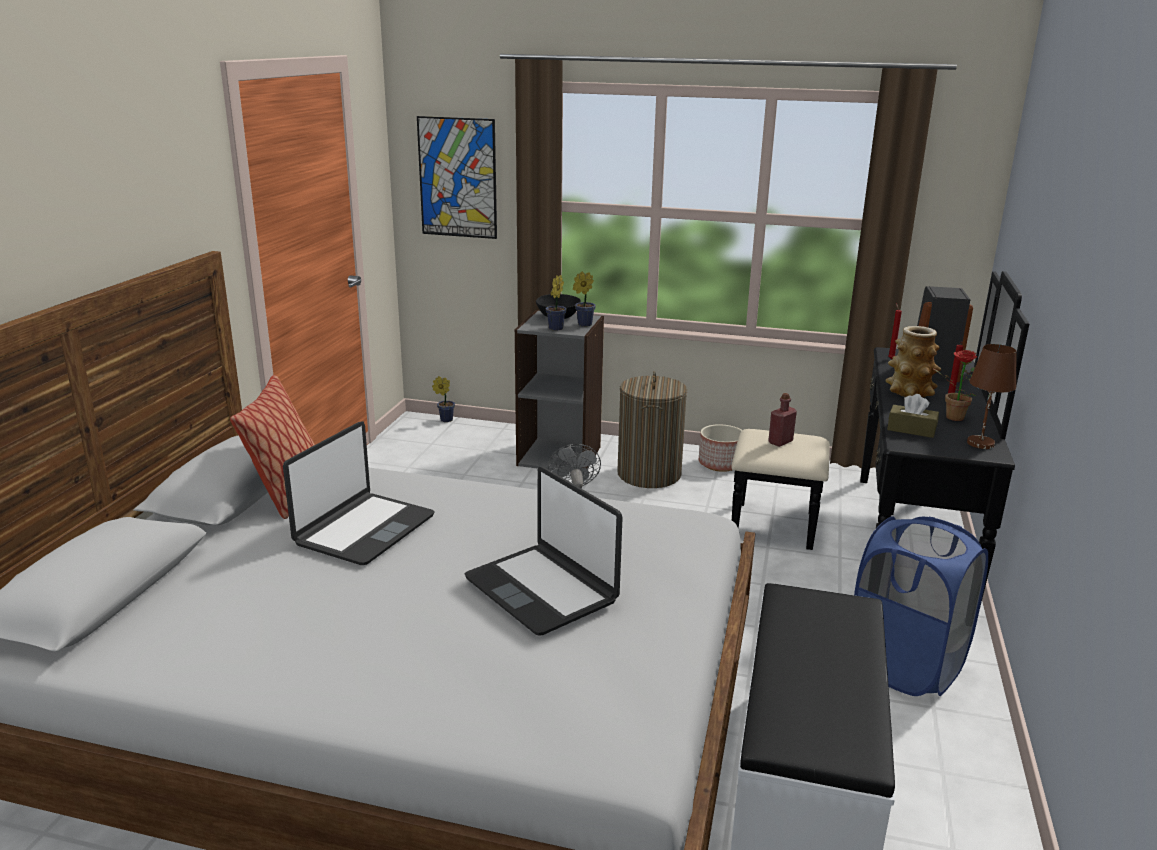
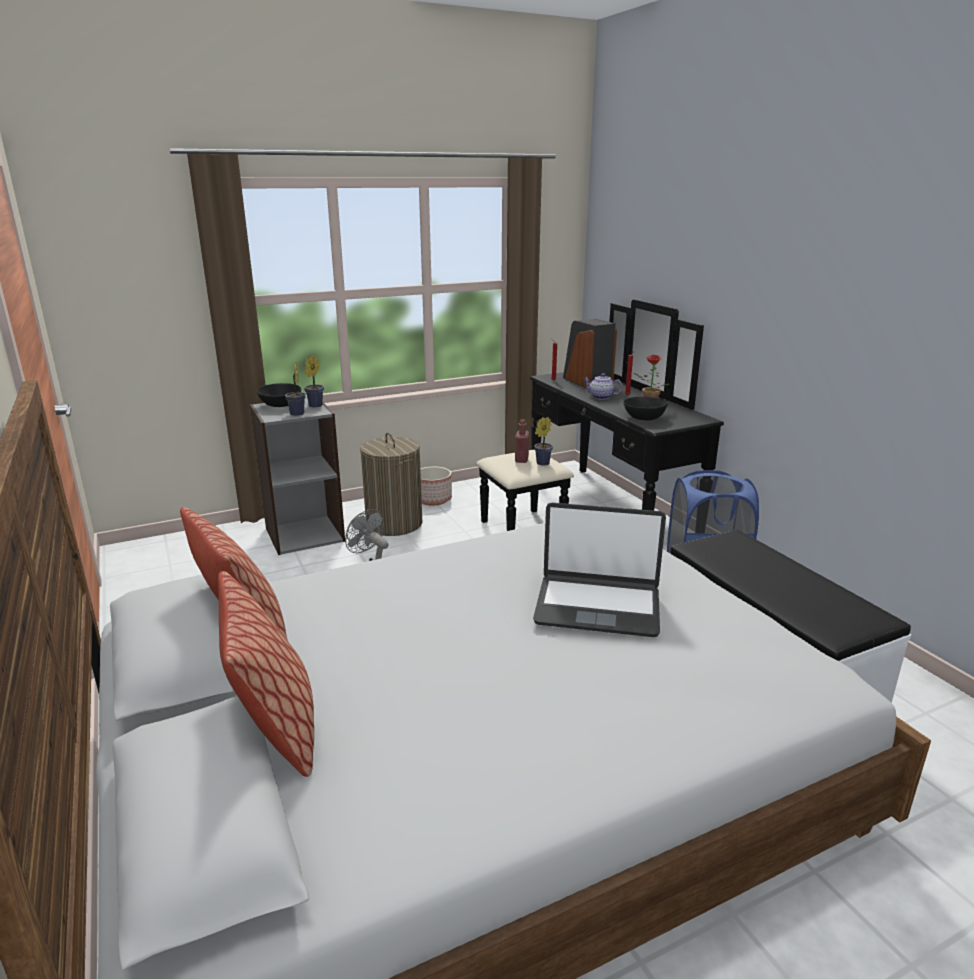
camera: 40 degrees left, 0 degrees up
laptop [283,422,435,565] -> none
picture [417,116,497,239] -> none
potted plant [432,376,455,422] -> potted plant moved to [534,417,553,466]
vase [885,326,941,398] -> teapot [584,373,623,400]
brown tissue box [887,394,939,438] -> black bowl [623,397,668,421]
brown table lamp [967,344,1016,449] -> none
none -> pillow [218,571,314,777]

